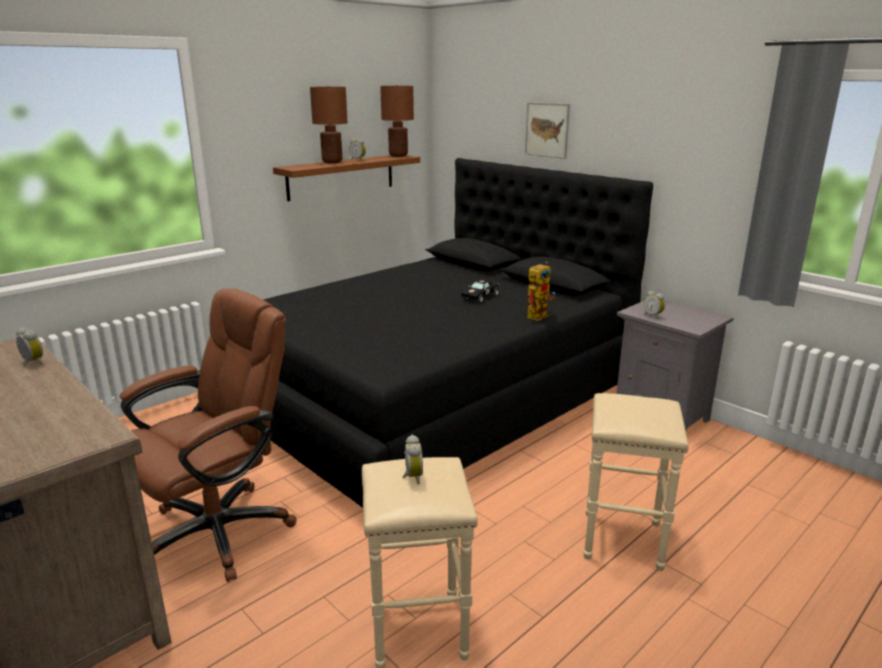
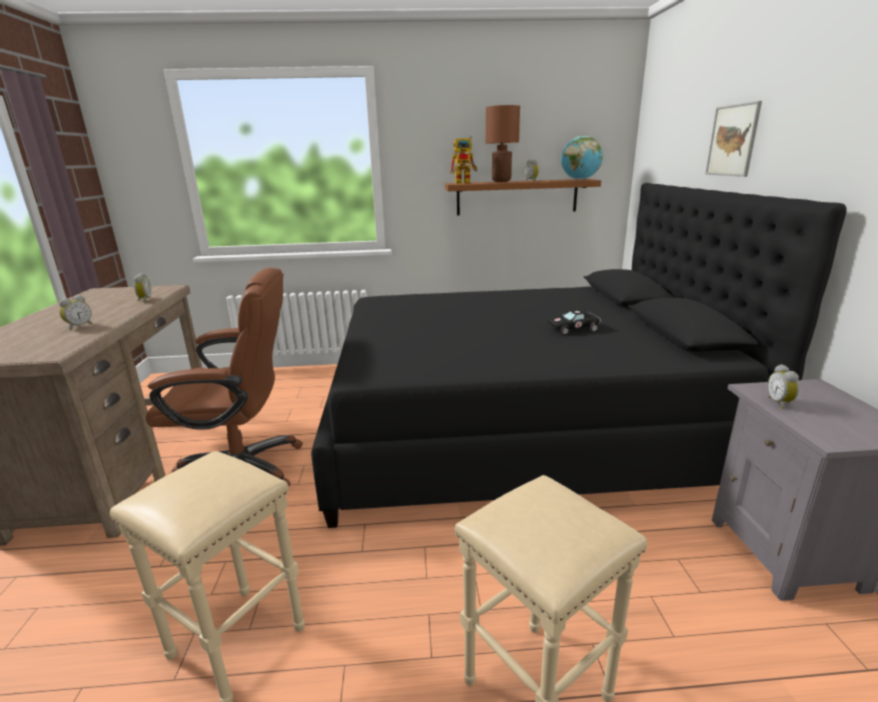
camera: 40 degrees right, 0 degrees up
brown table lamp [380,85,414,157] -> globe [561,136,603,180]
alarm clock [403,435,423,484] -> alarm clock moved to [59,295,93,330]
toy robot [527,262,555,321] -> toy robot moved to [450,136,477,184]

